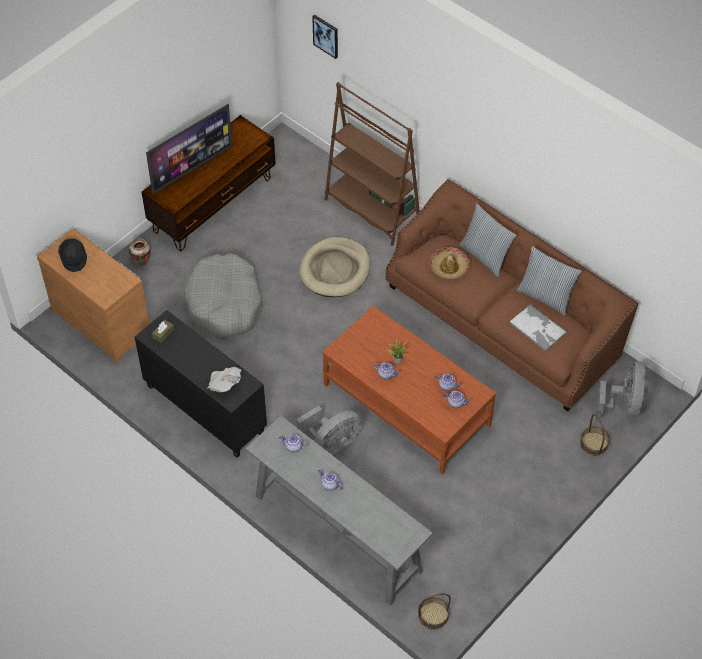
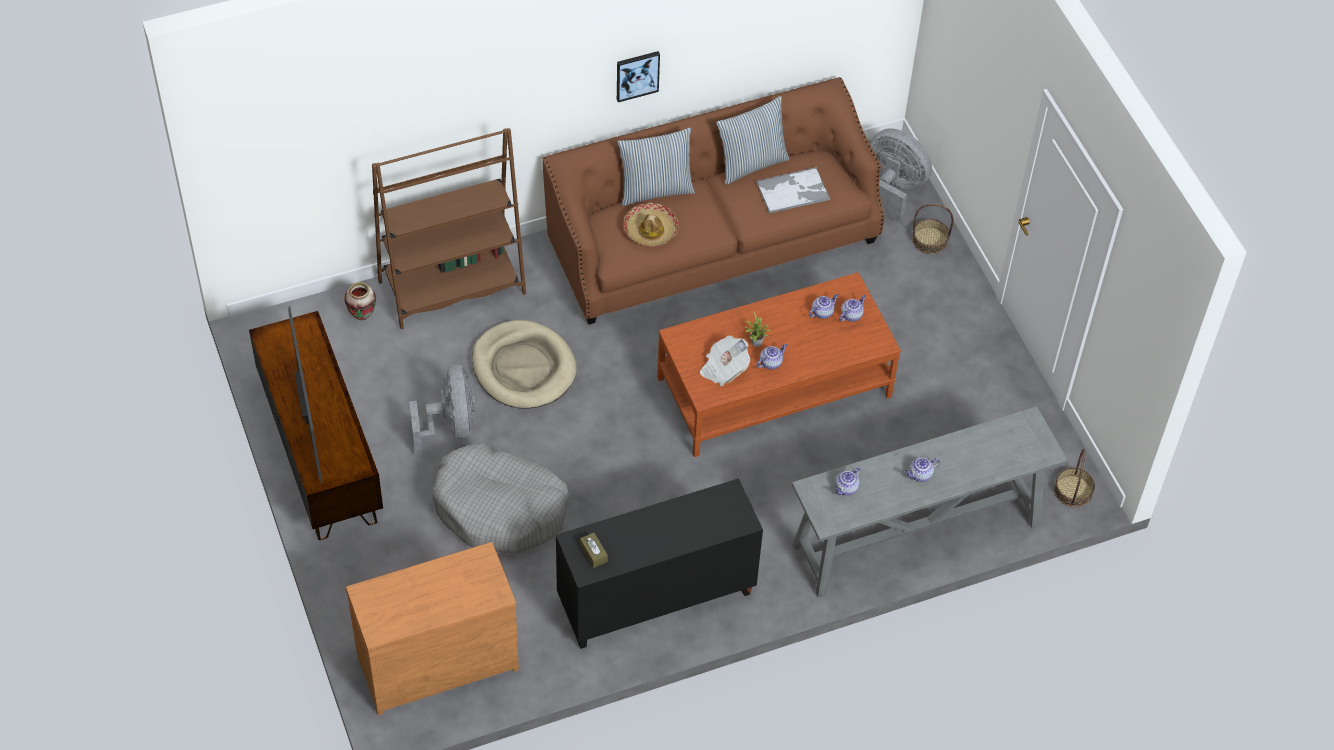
camera: 65 degrees left, 0 degrees up
black hat [58,238,87,272] -> none
vase [129,238,151,266] -> vase moved to [344,282,376,320]
newspaper [207,366,242,392] -> newspaper moved to [700,336,750,386]
grey fan [296,406,362,455] -> grey fan moved to [409,364,475,454]
picture [312,14,338,59] -> picture moved to [617,51,660,102]

